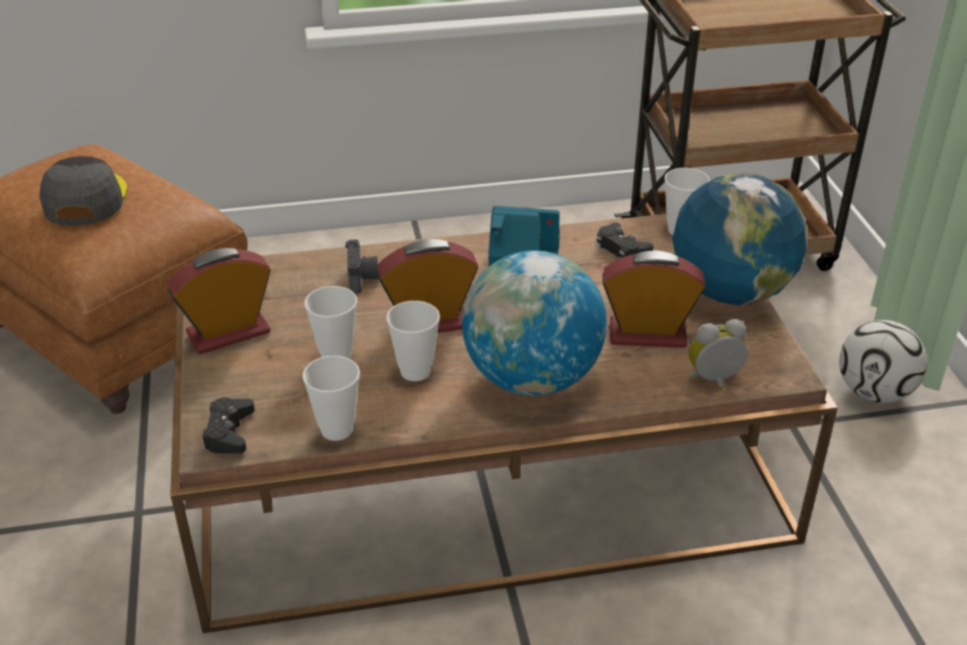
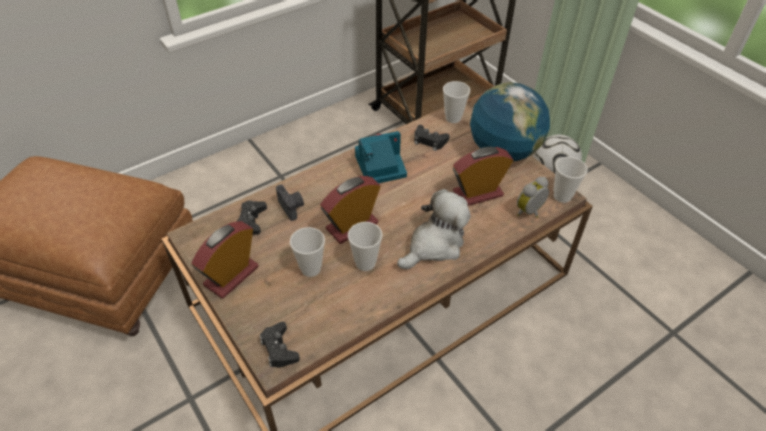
camera: 25 degrees left, 10 degrees up
grey cap [40,156,127,225] -> none
cup [303,355,360,441] -> cup moved to [554,157,588,203]
globe [462,251,607,396] -> plush toy [397,189,471,269]
none -> black game controller [237,201,267,235]

